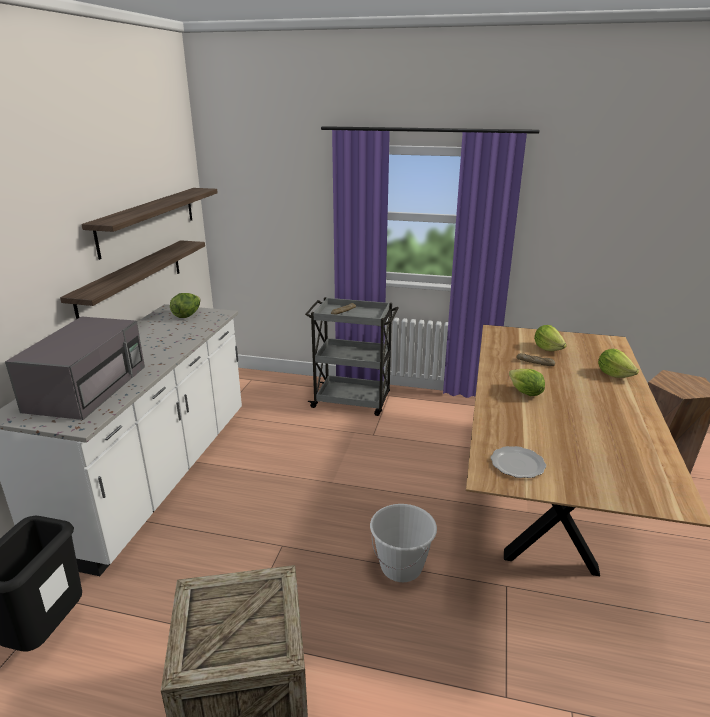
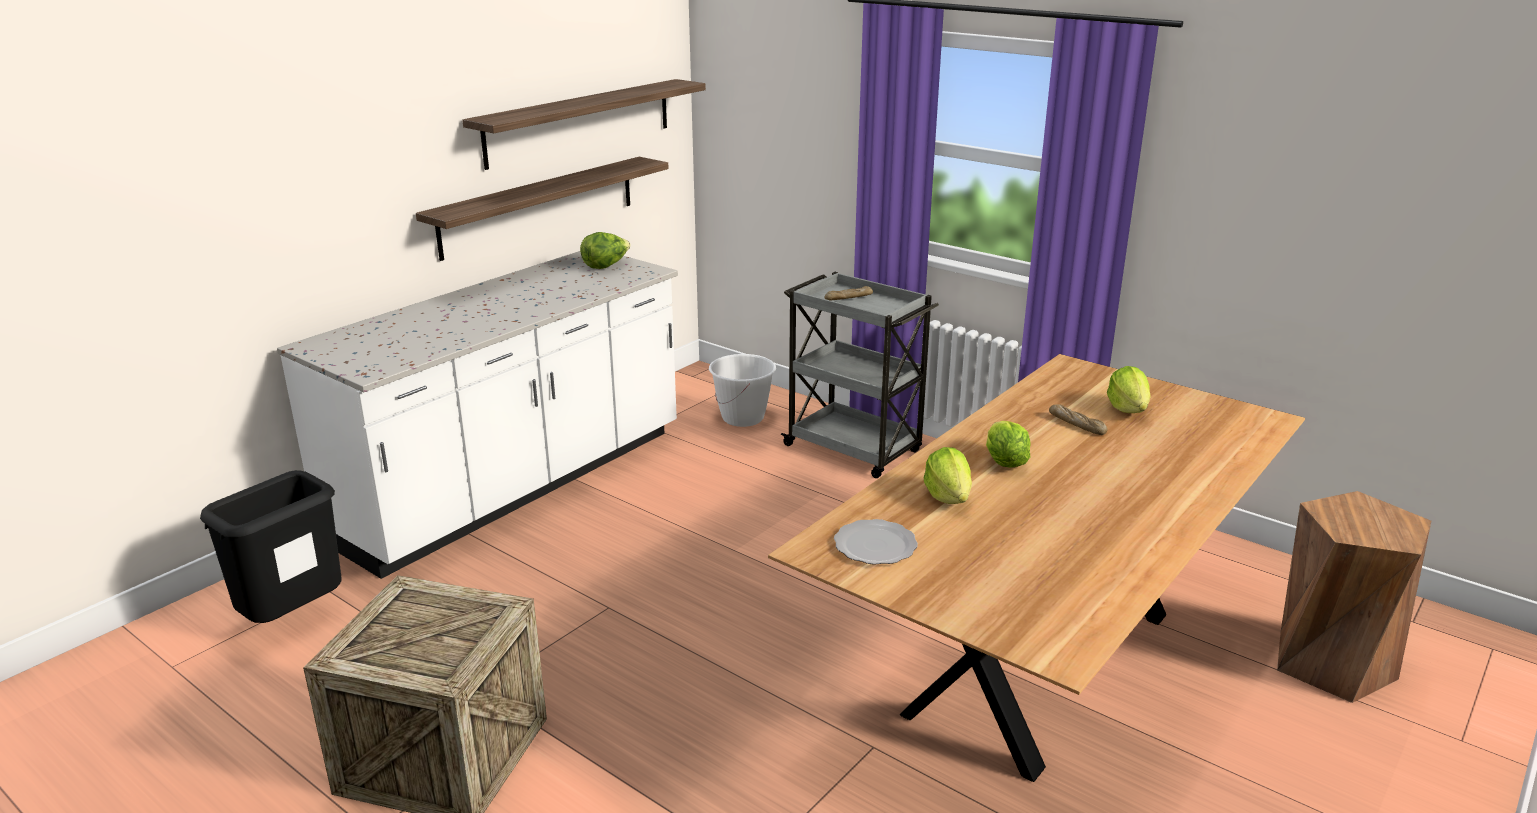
camera: 25 degrees right, 0 degrees up
grey microwave [5,316,145,420] -> none
white bucket [370,504,437,582] -> white bucket moved to [709,354,776,427]
lettuce [598,349,639,378] -> lettuce moved to [924,447,972,504]

